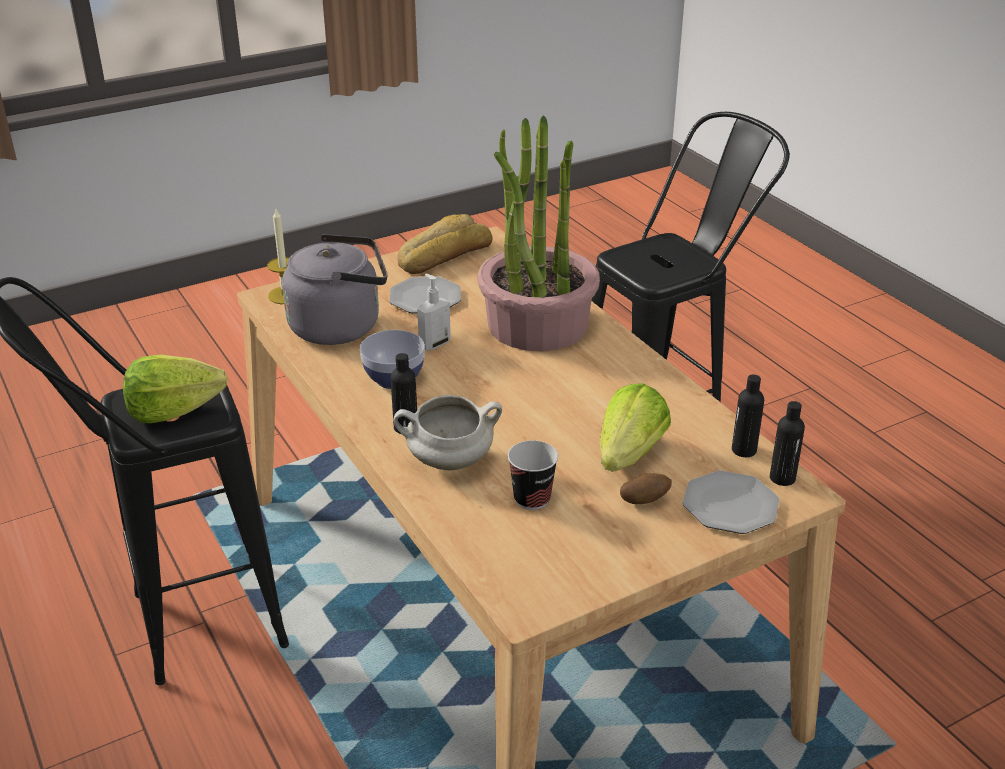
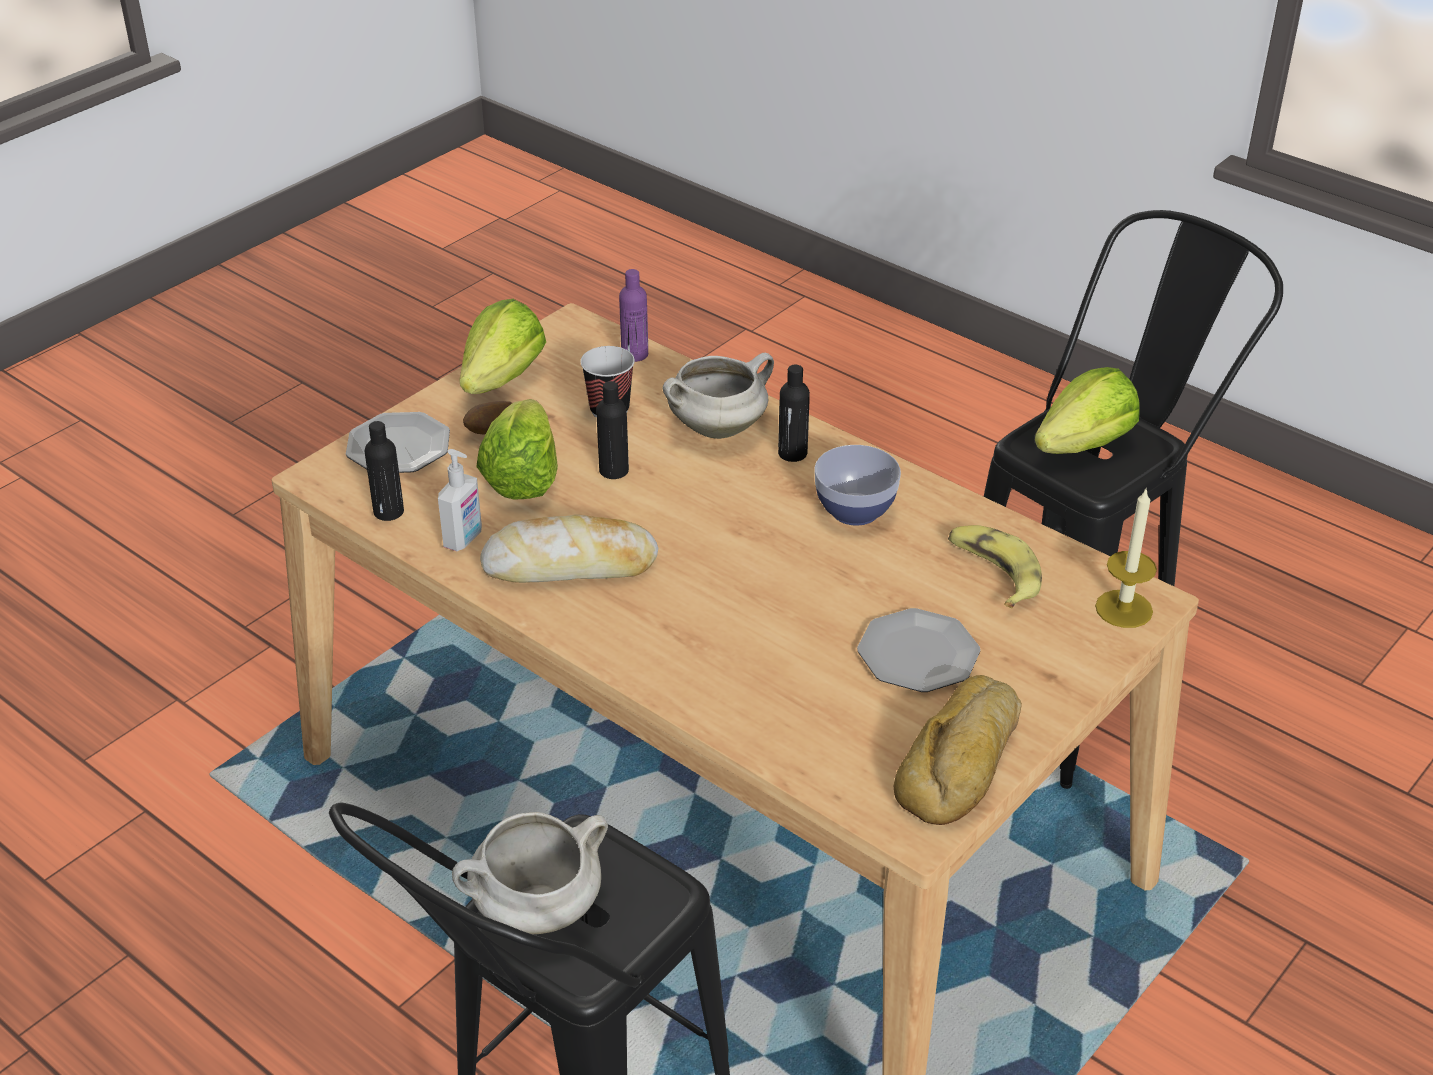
camera: 160 degrees right, 5 degrees up
grey kettle [282,234,388,345] -> banana [948,525,1042,608]
soap dispenser [417,274,451,350] -> soap dispenser moved to [438,449,482,551]
potted plant [477,115,600,351] -> none
black bottle [770,401,805,486] -> black bottle moved to [596,381,629,479]
none -> white cooking pot [452,812,608,934]
none -> lettuce [459,299,546,394]
none -> bread [480,515,658,583]
none -> purple bottle [619,269,648,362]

